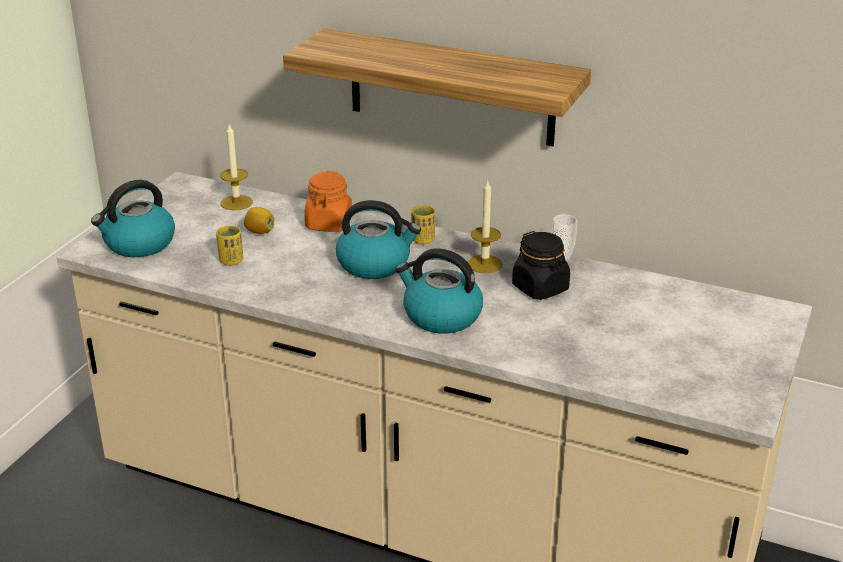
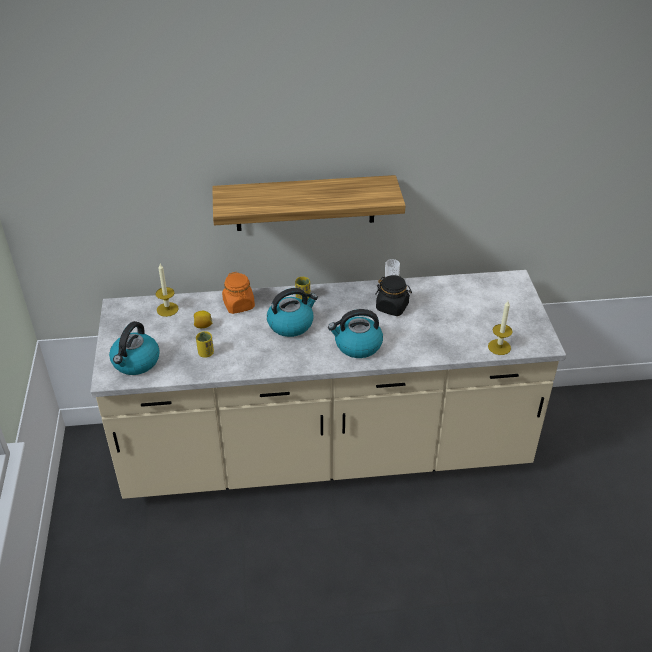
camera: 30 degrees left, 10 degrees up
candle [468,179,502,273] -> candle moved to [488,301,513,355]

